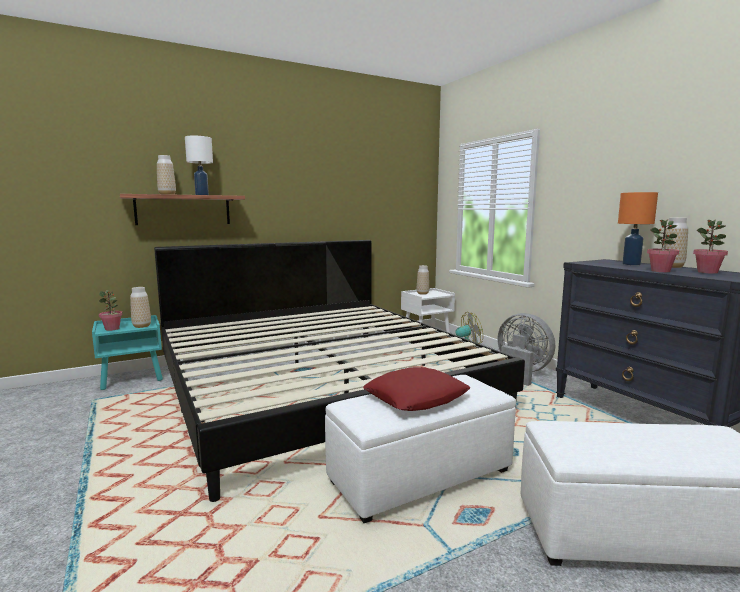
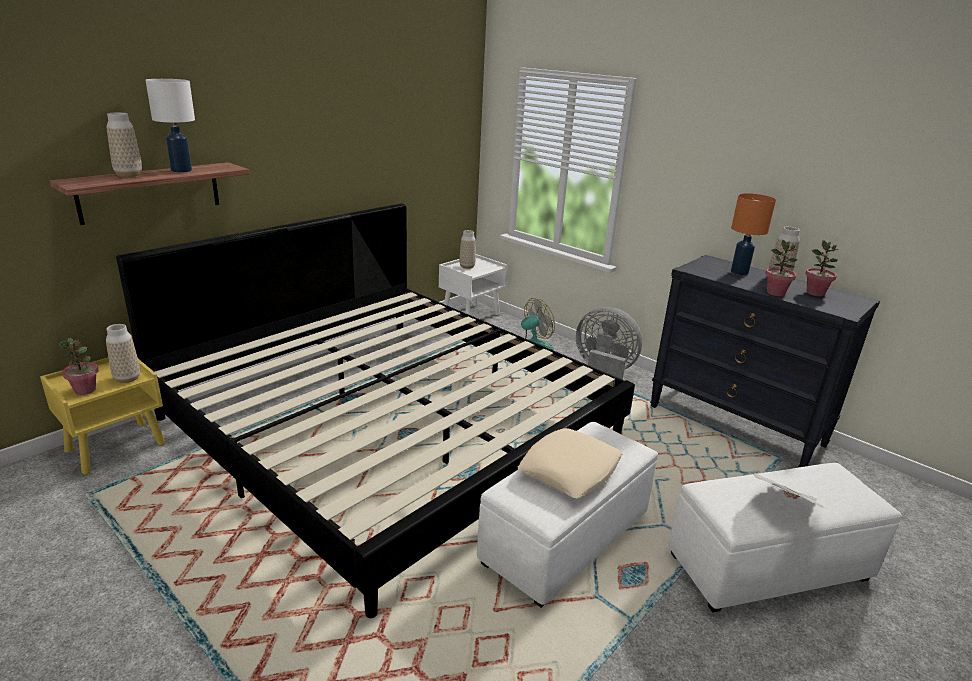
camera: 20 degrees left, 15 degrees up
turquoise nightstand [92,315,163,390] -> yellow nightstand [40,357,165,475]
red pillow [363,367,471,411] -> beige pillow [517,428,623,499]
none -> newspaper [753,473,825,509]

